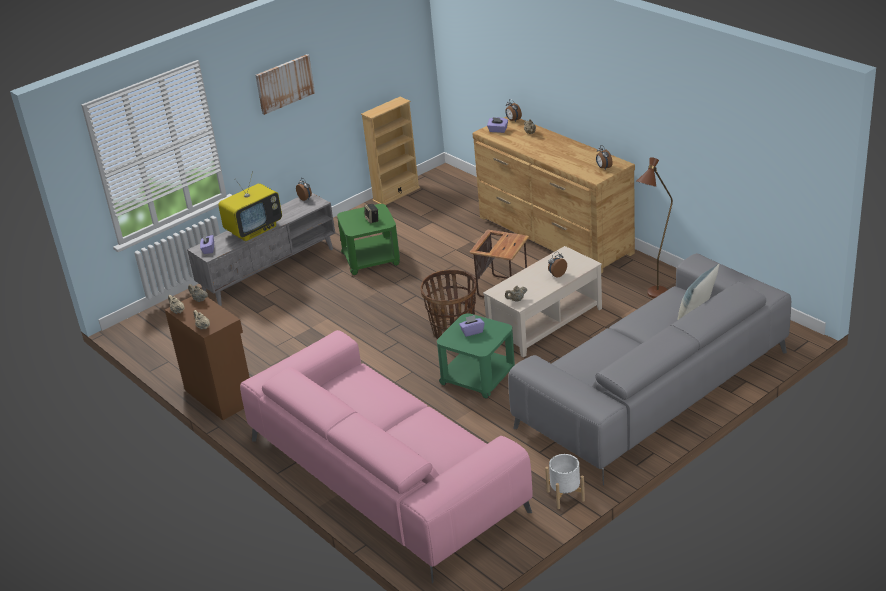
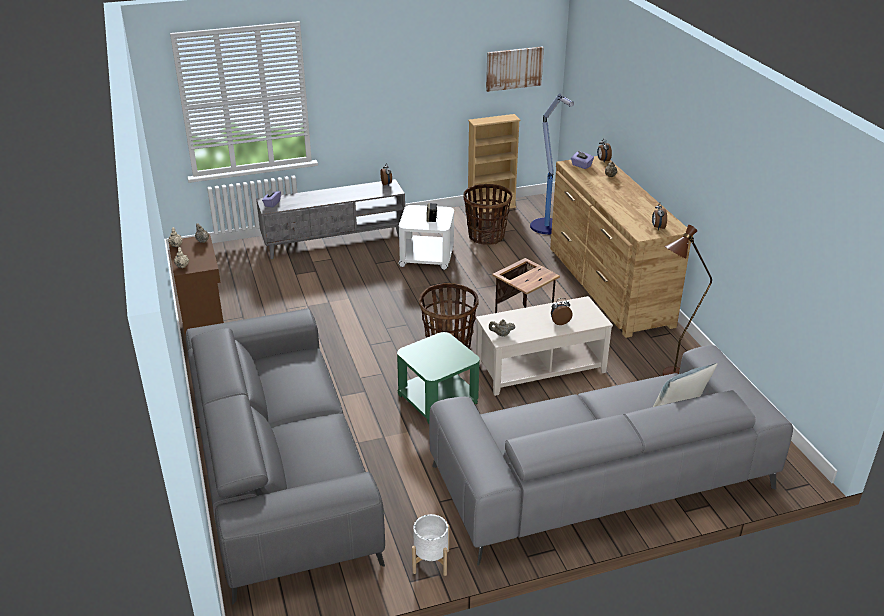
camera: 20 degrees right, 0 degrees up
television [218,171,282,241] -> none
pink sofa [240,330,533,583] -> grey sofa [186,308,385,604]
picture [255,54,315,115] -> picture moved to [486,46,544,92]
green side table [337,204,400,275] -> white side table [399,205,454,270]
purple tissue box [459,315,485,337] -> none
none -> basket [463,184,512,245]
none -> floor lamp [530,93,574,234]

